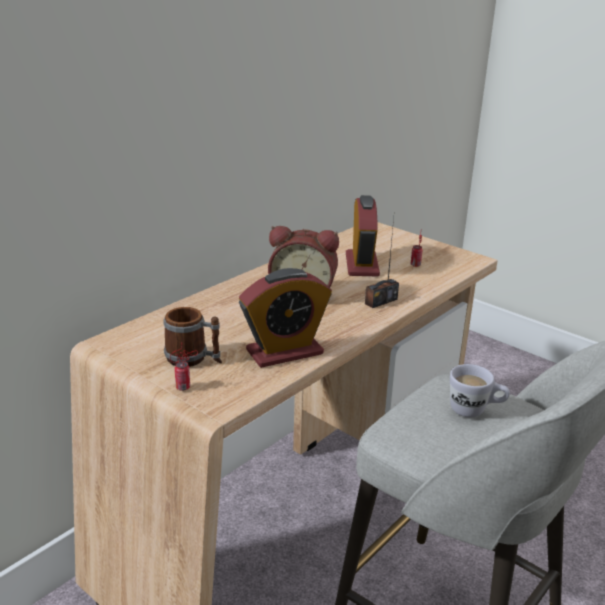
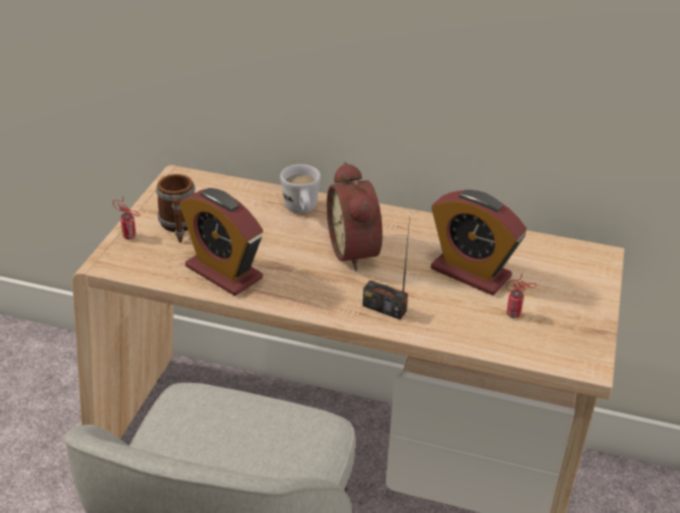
camera: 65 degrees right, 10 degrees up
alarm clock [346,195,380,277] -> alarm clock turned 60 degrees clockwise [431,190,527,295]
white mug [450,364,510,417] -> white mug moved to [280,164,321,214]

